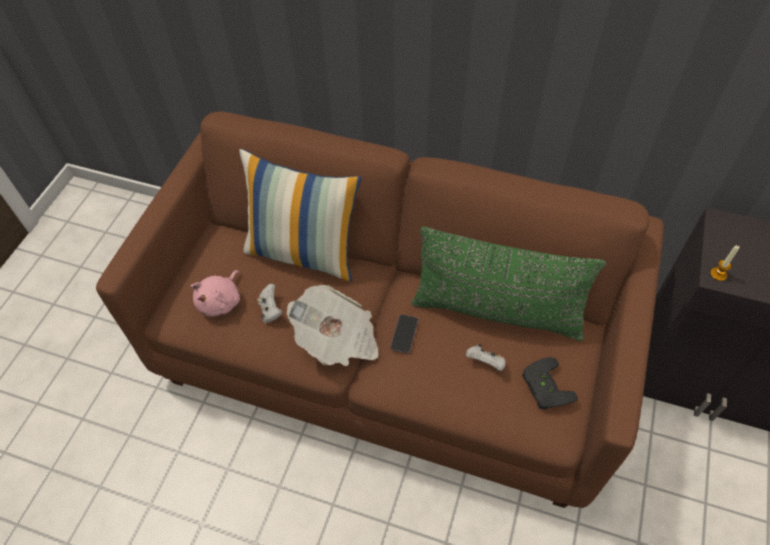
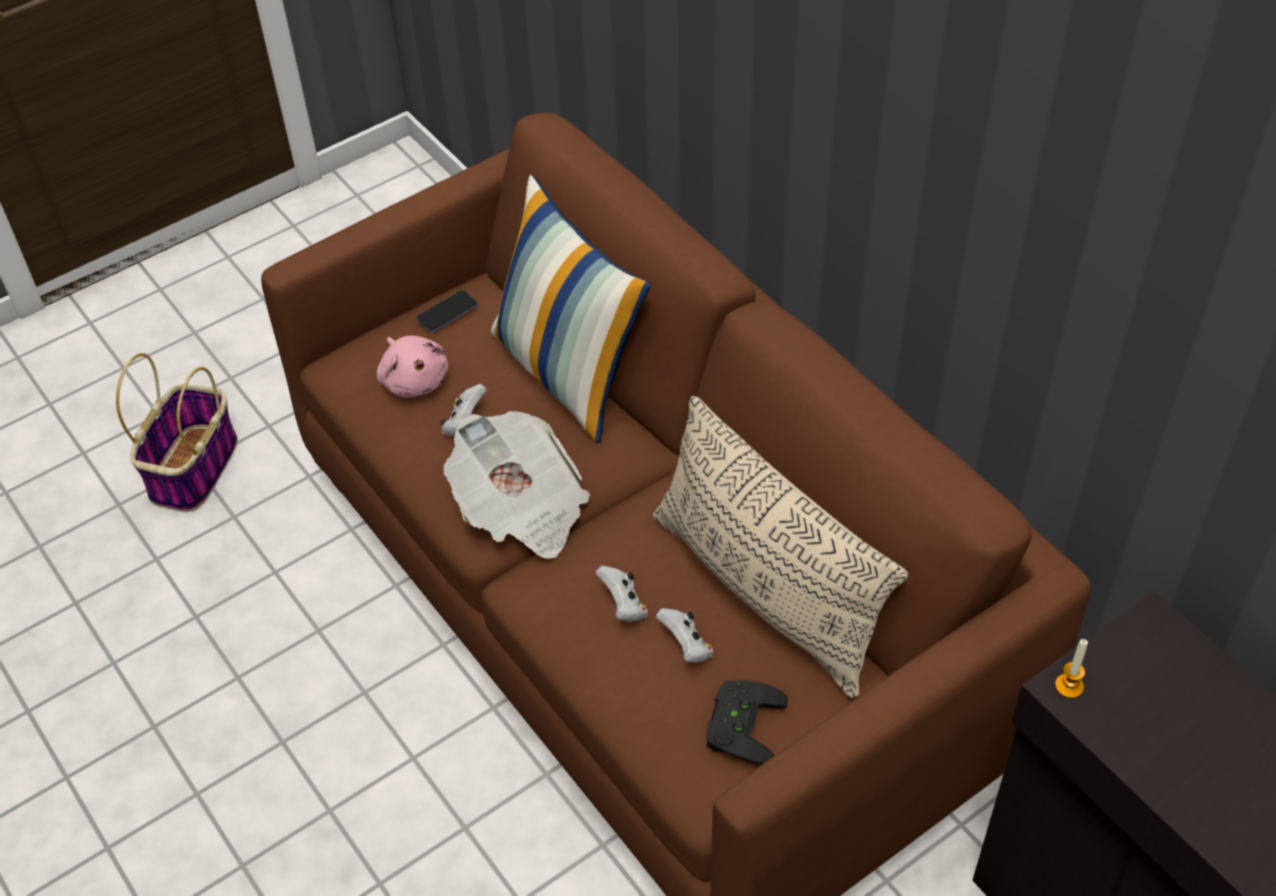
camera: 35 degrees right, 5 degrees down
pink plush toy [191,270,240,317] -> pink plush toy turned 90 degrees counterclockwise [377,336,448,398]
phone [391,315,418,353] -> phone moved to [416,290,478,333]
green pillow [411,226,606,341] -> beige pillow [653,396,908,698]
none -> basket [116,353,238,512]
none -> white game controller [596,566,648,622]

